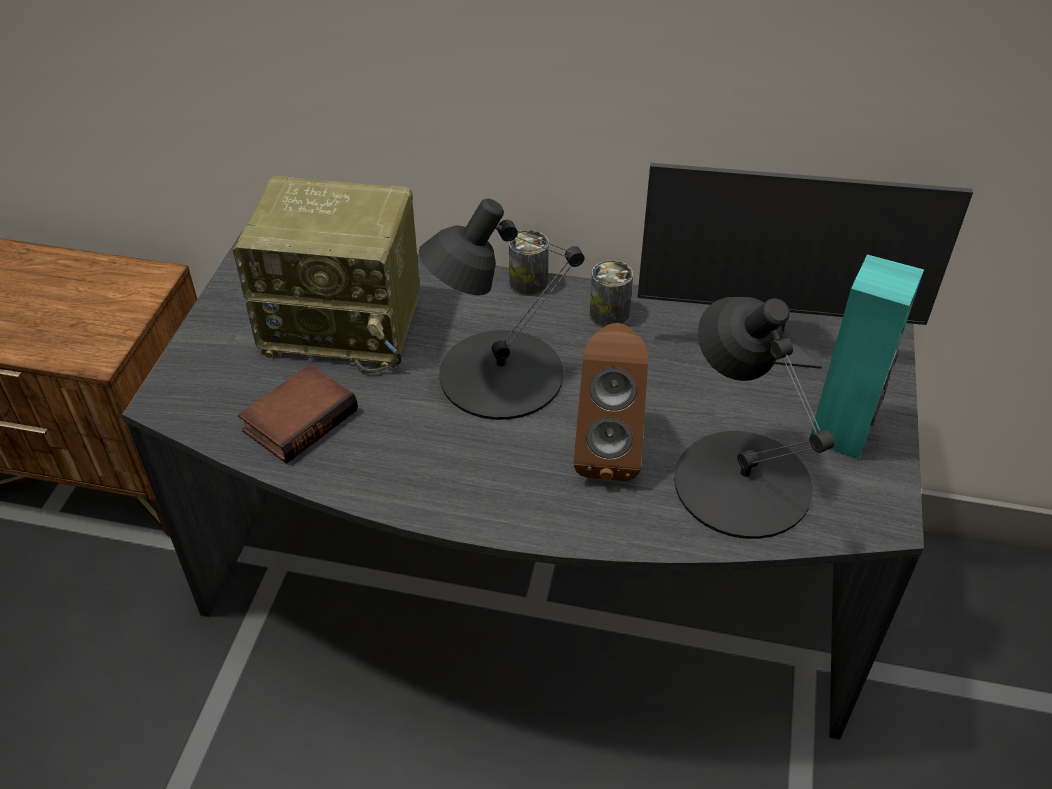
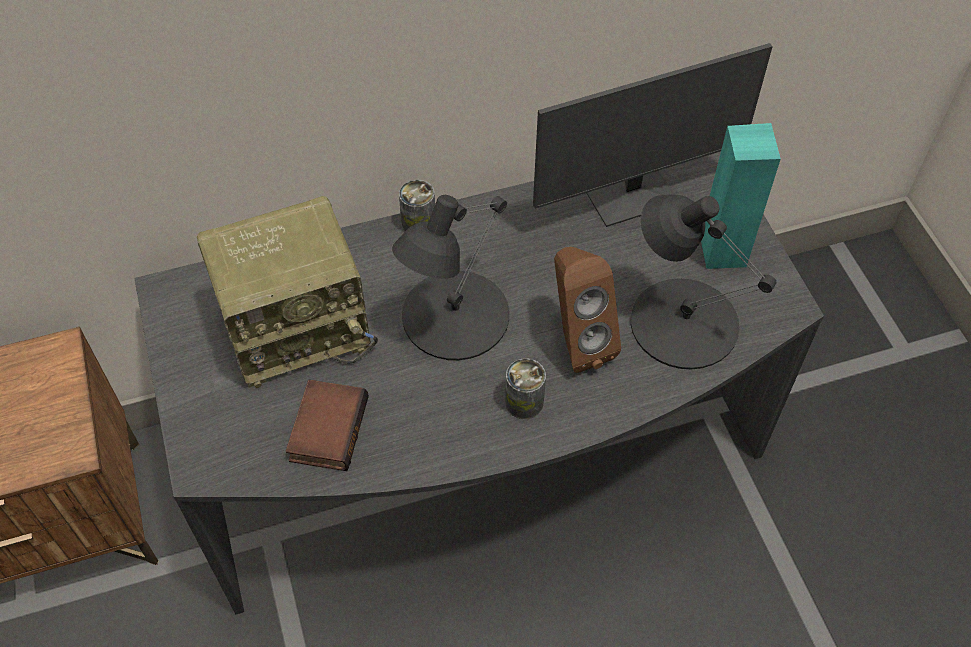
camera: 30 degrees left, 10 degrees up
can [590,260,633,327] -> can moved to [505,358,546,419]

